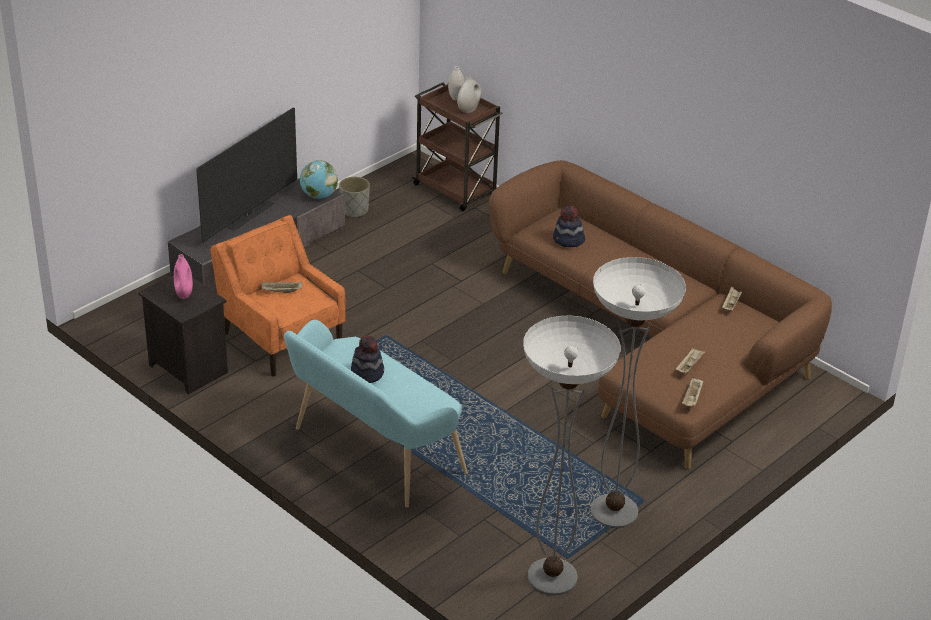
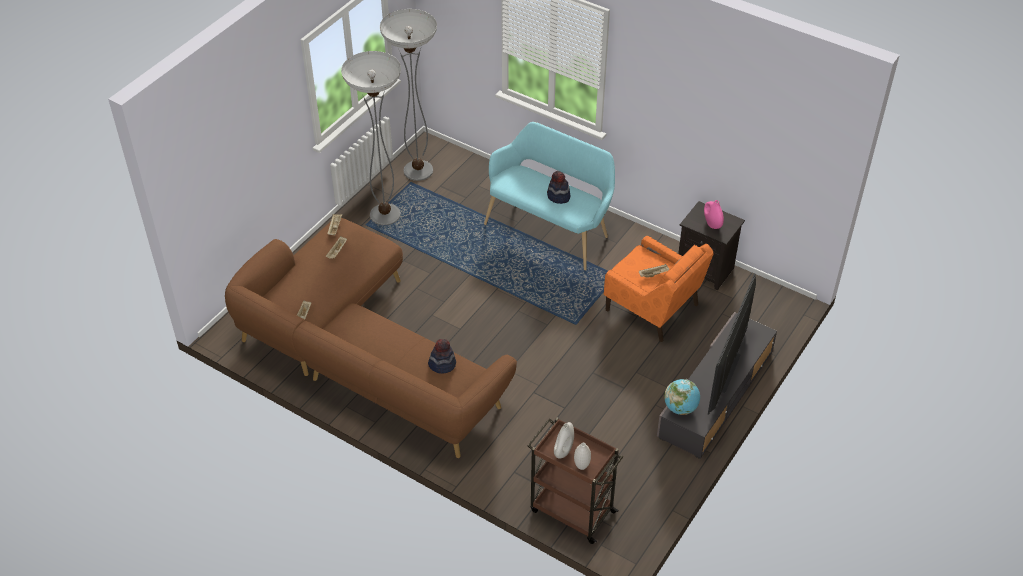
camera: 170 degrees right, 10 degrees up
grey planter [339,177,370,218] -> none

